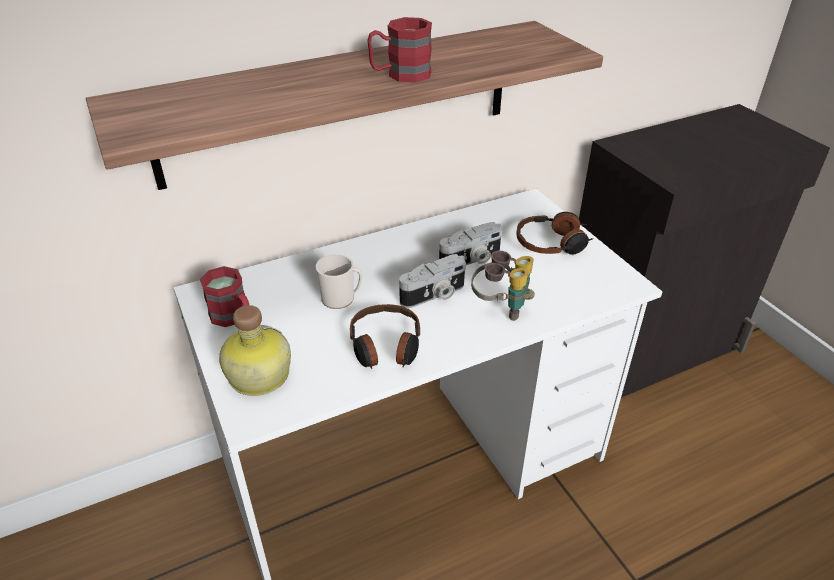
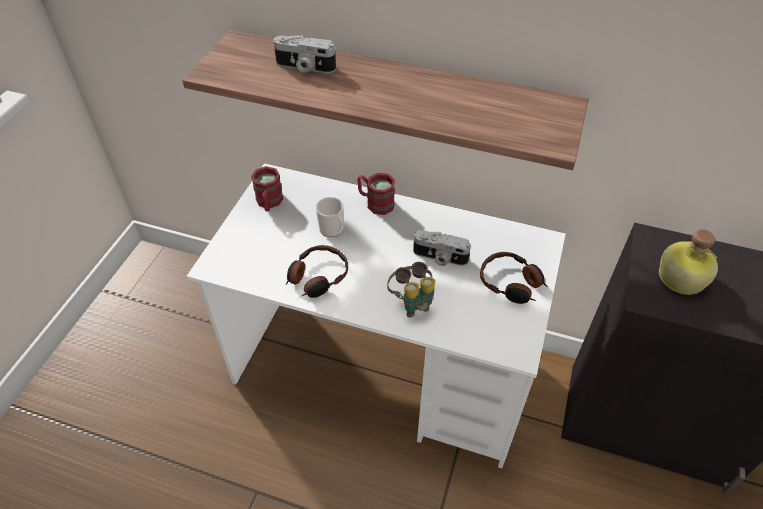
camera: 45 degrees right, 10 degrees up
bottle [219,305,291,396] -> bottle moved to [659,229,718,295]
red mug [367,17,432,83] -> red mug moved to [357,173,395,215]
camera [399,254,466,308] -> camera moved to [273,35,336,73]

